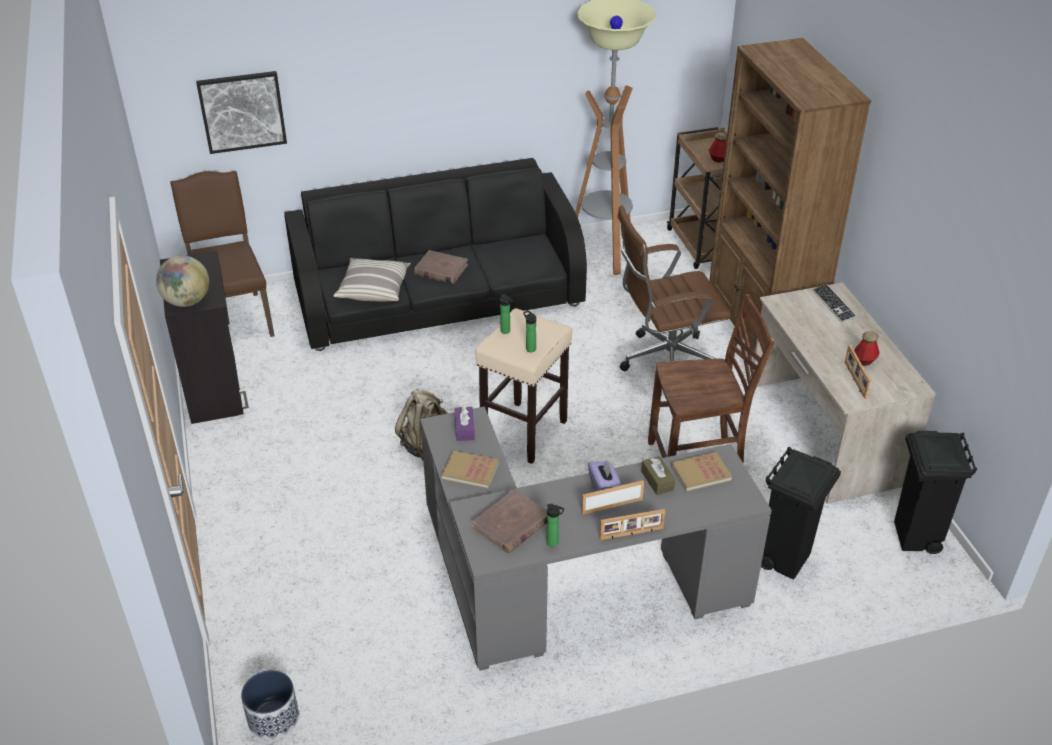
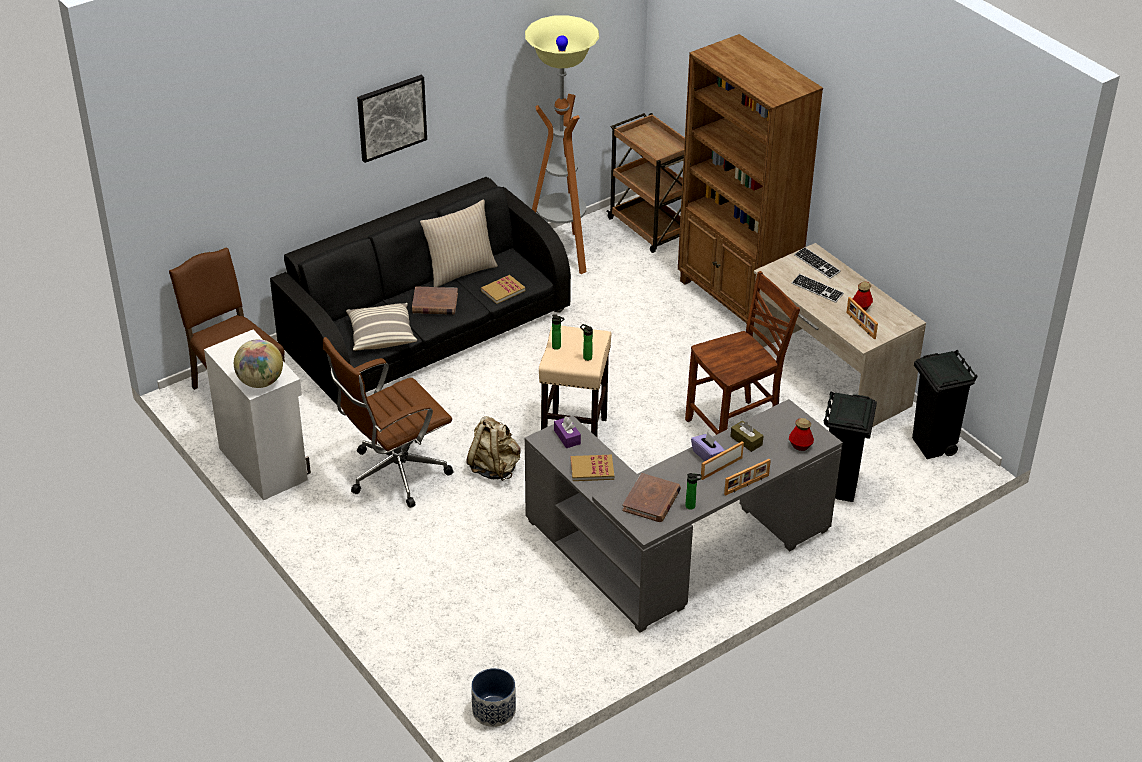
camera: 20 degrees left, 0 degrees up
black cabinet [160,251,249,424] -> white cabinet [204,330,311,500]
picture [196,71,287,154] -> picture moved to [357,75,427,163]
brown office chair [617,205,731,371] -> brown office chair moved to [323,337,453,508]
book [671,452,732,492] -> book moved to [481,275,525,304]
bottle [708,132,727,163] -> bottle moved to [789,418,814,451]
none -> beige pillow [420,199,498,287]
none -> keyboard [792,274,844,303]

